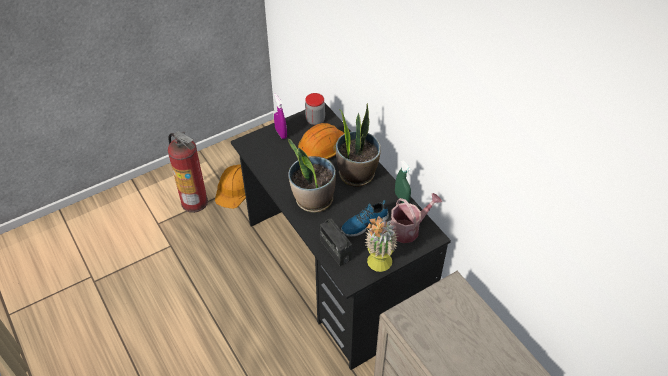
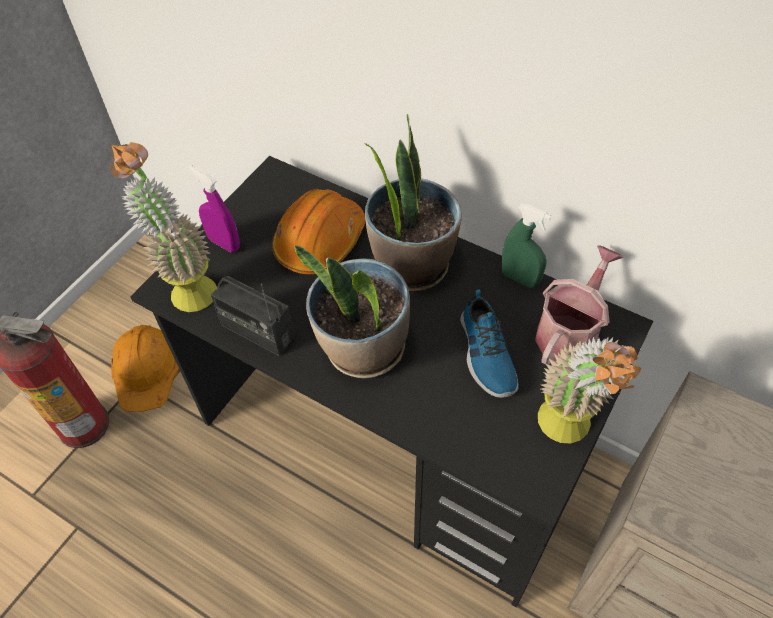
camera: 25 degrees left, 5 degrees up
jar [305,93,325,125] -> none
radio [320,219,352,266] -> radio moved to [211,276,295,356]
shoe [341,200,389,237] -> shoe turned 45 degrees counterclockwise [460,289,518,398]
none -> potted plant [110,142,217,312]

